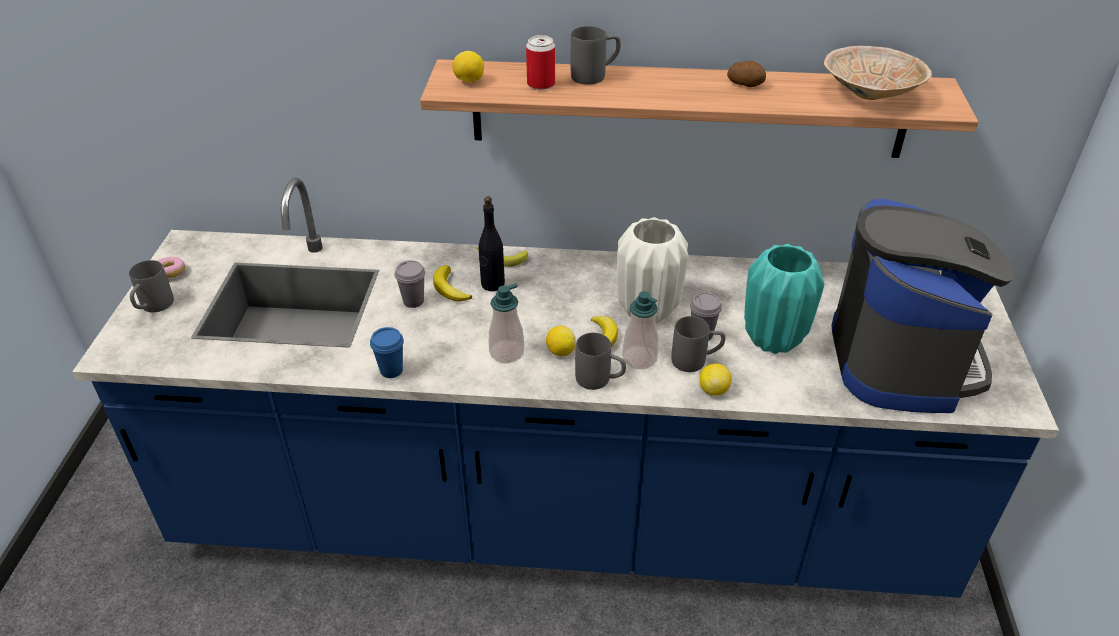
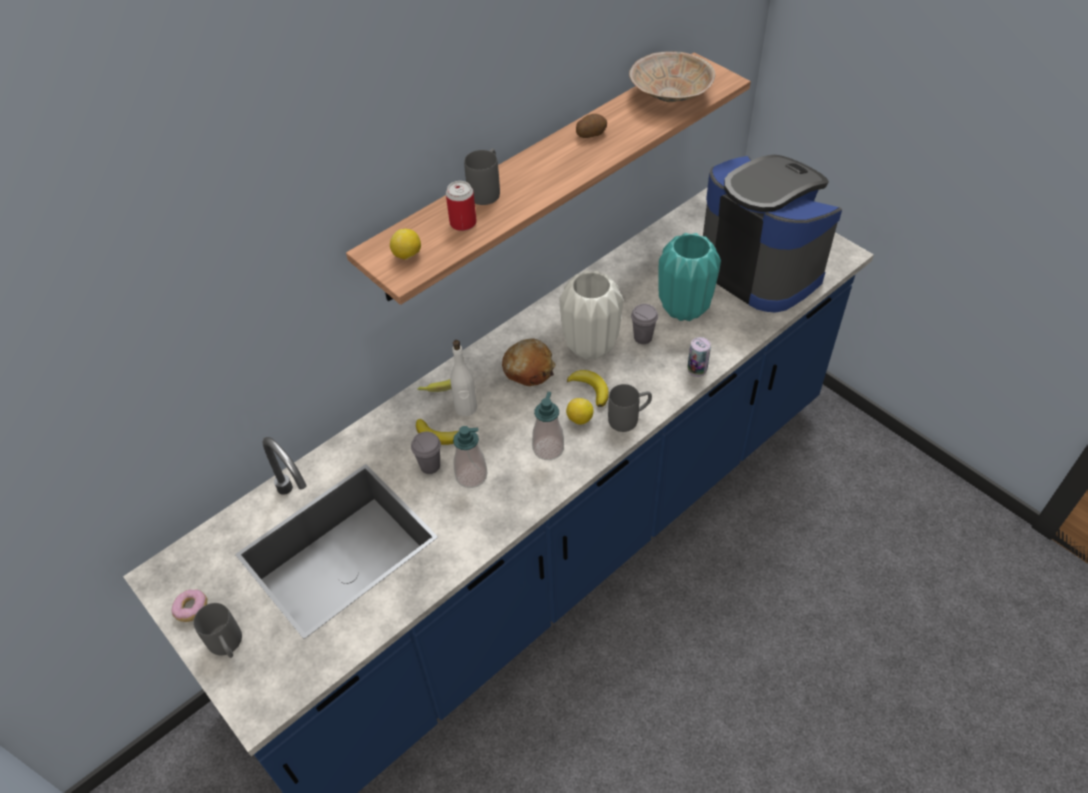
camera: 45 degrees left, 10 degrees up
blue cup [370,327,404,378] -> none
black bottle [479,197,505,291] -> white bottle [450,340,477,416]
soap dispenser [622,291,659,369] -> soap dispenser moved to [453,426,487,488]
grey mug [671,316,725,372] -> none
lemon [699,363,732,396] -> can [688,337,711,377]
none -> bread [502,339,556,386]

